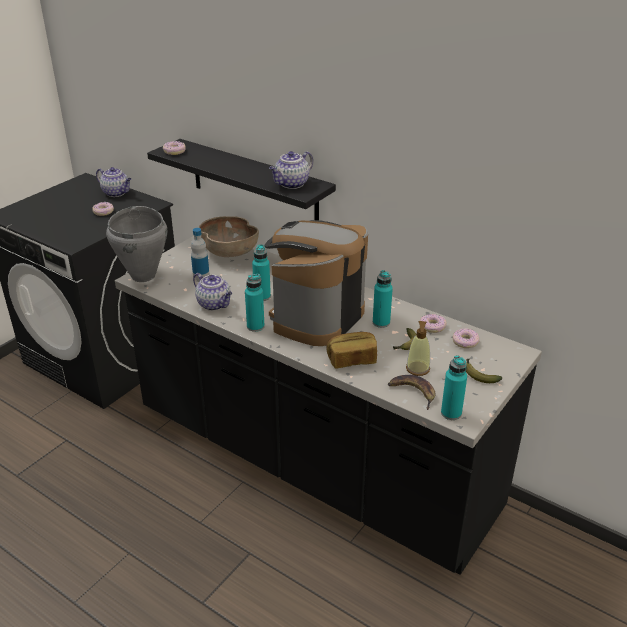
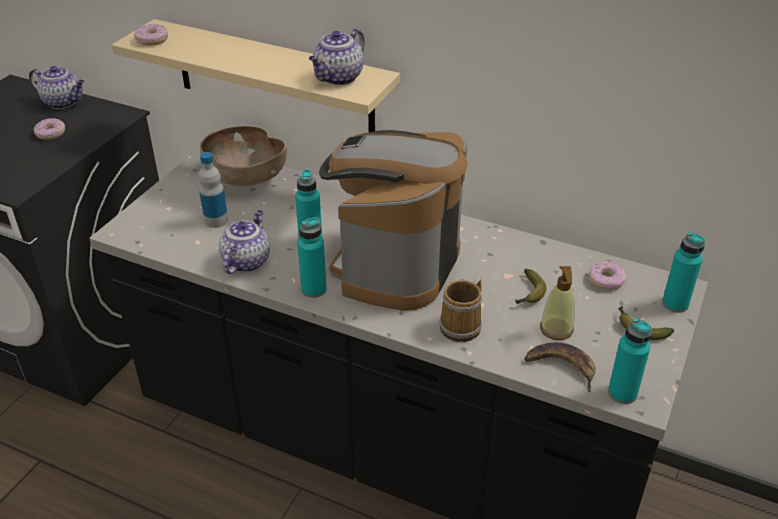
camera: 10 degrees left, 5 degrees up
grey cooking pot [106,206,167,282] -> none
black shelf [147,139,336,220] -> beige shelf [112,19,400,132]
teapot [193,273,232,311] -> teapot turned 105 degrees counterclockwise [219,210,270,274]
bread [326,332,377,369] -> mug [439,276,482,342]
turquoise bottle [373,270,393,328] -> turquoise bottle moved to [662,232,705,313]
donut [420,314,447,333] -> none

